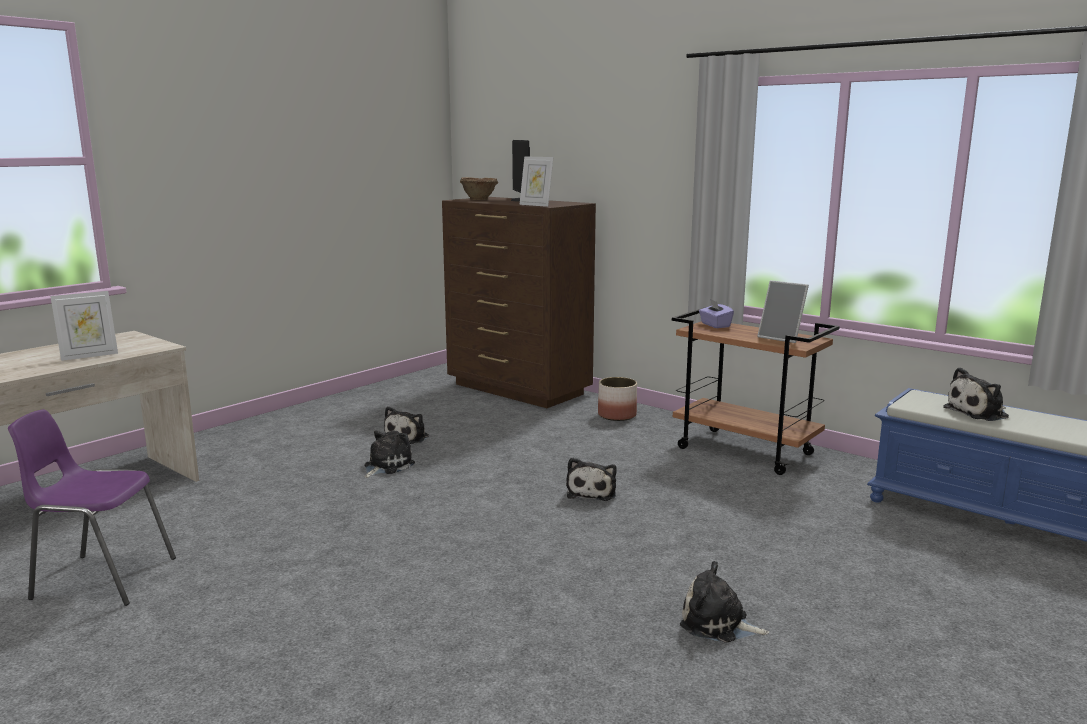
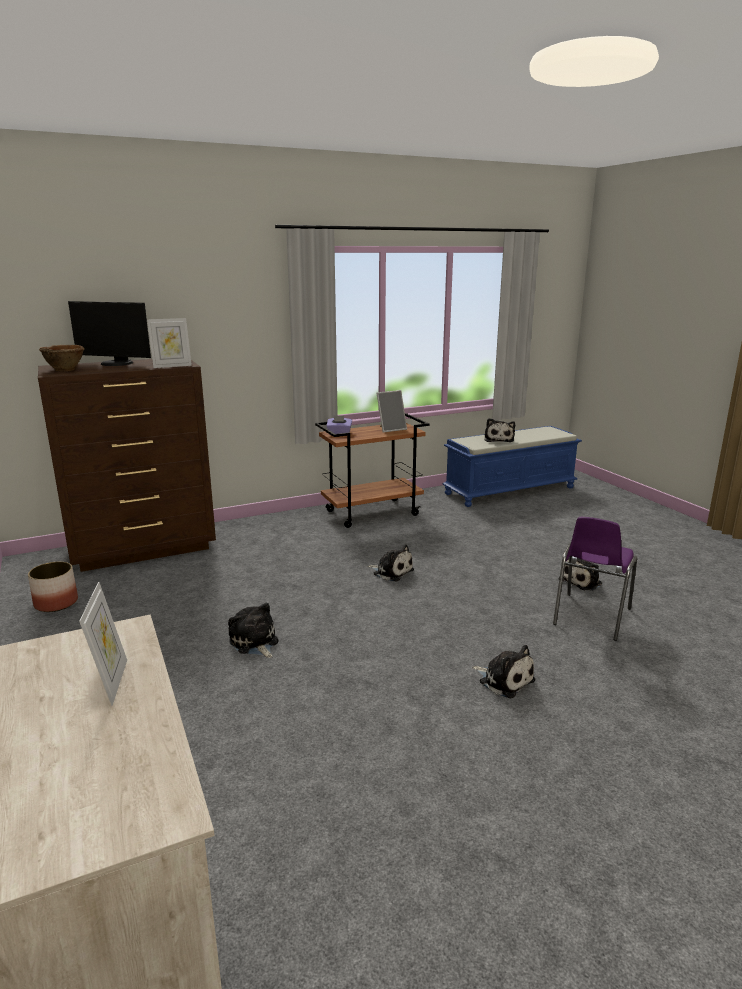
camera: 65 degrees left, 5 degrees up
purple chair [8,409,176,606] -> purple chair moved to [553,517,637,641]
plush toy [384,406,429,444] -> plush toy moved to [472,645,535,698]
planter [598,377,637,421] -> planter moved to [28,562,78,612]

